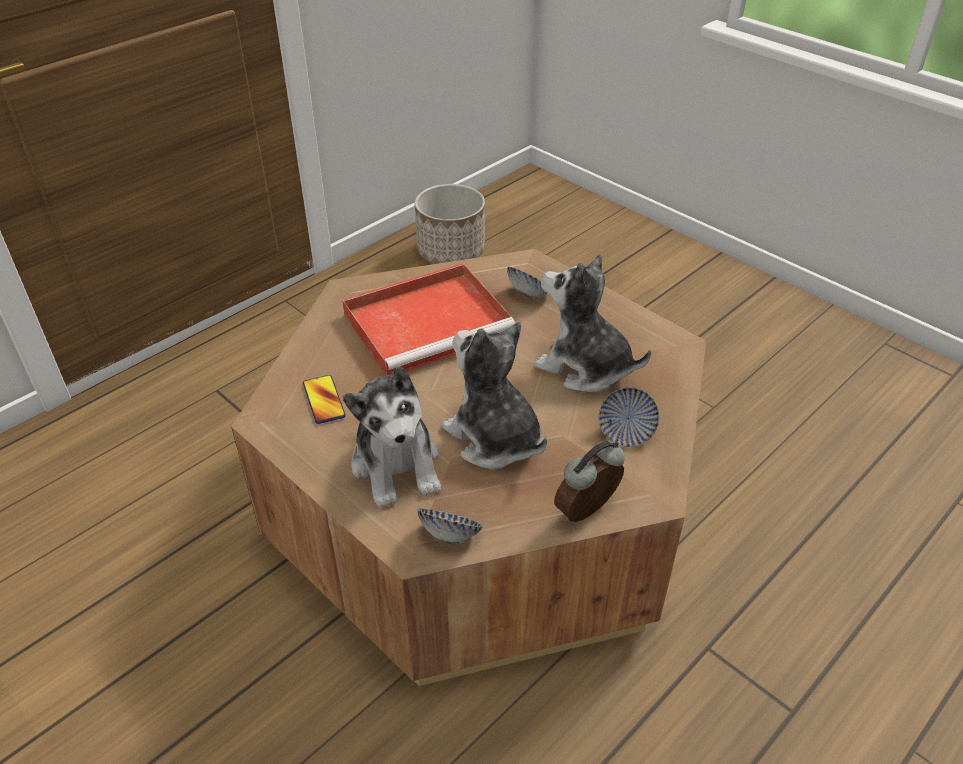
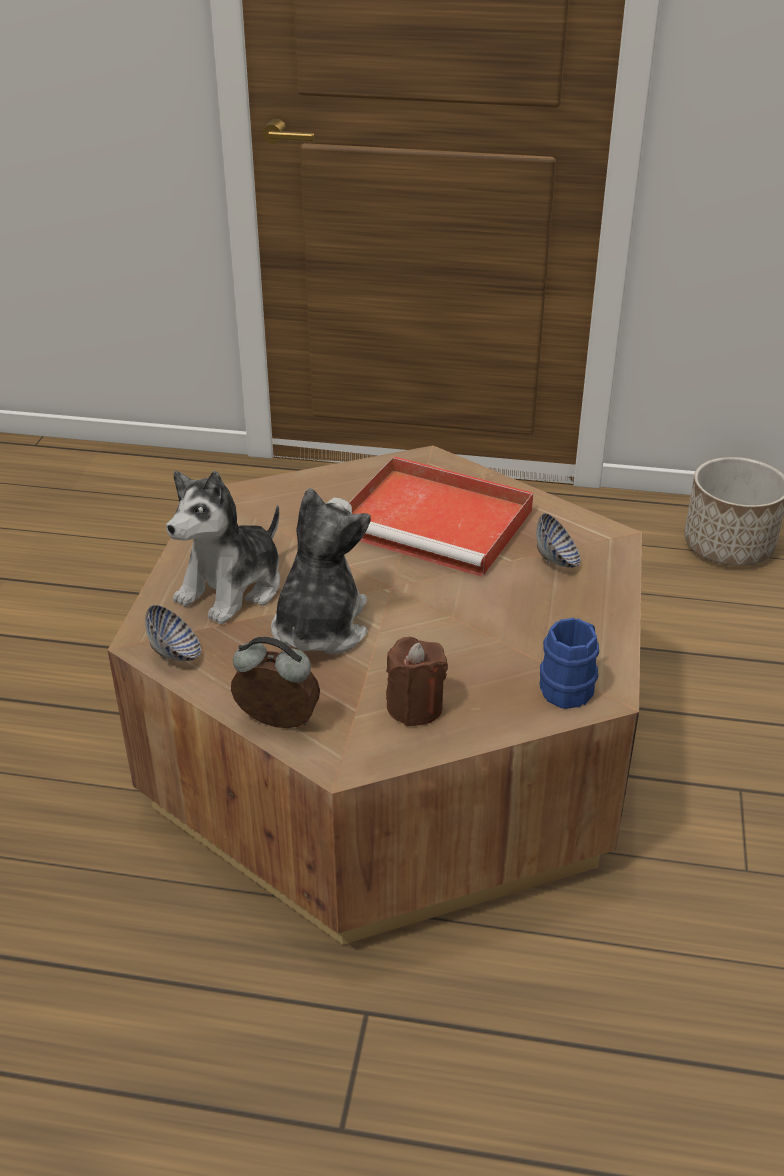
camera: 55 degrees right, 5 degrees down
phone [303,375,346,424] -> none
plush toy [534,254,651,393] -> none
bowl [598,387,659,447] -> brown candle [386,637,448,726]
none -> blue mug [540,618,599,709]

